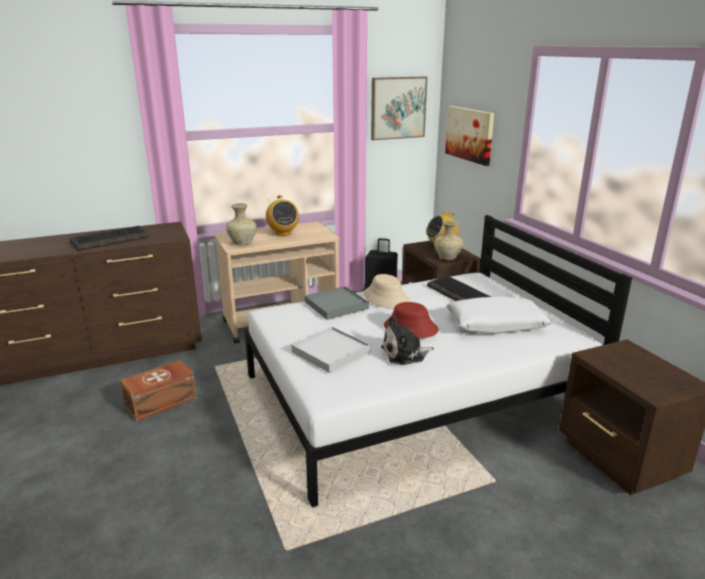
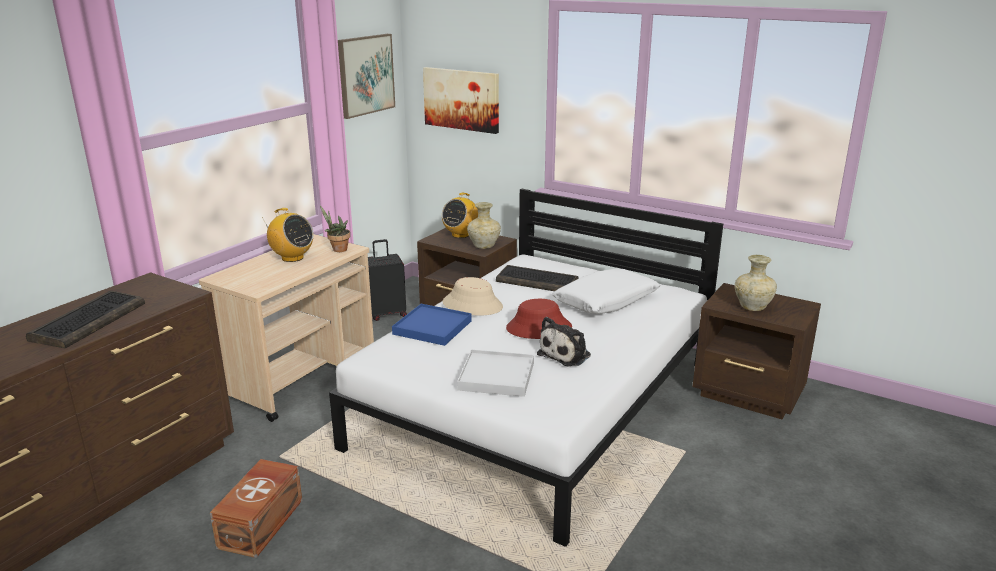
camera: 35 degrees left, 0 degrees up
beige vase [226,203,257,245] -> beige vase moved to [735,255,777,311]
grey tray [305,286,369,320] -> blue tray [392,304,471,346]
none -> potted plant [320,206,350,252]

